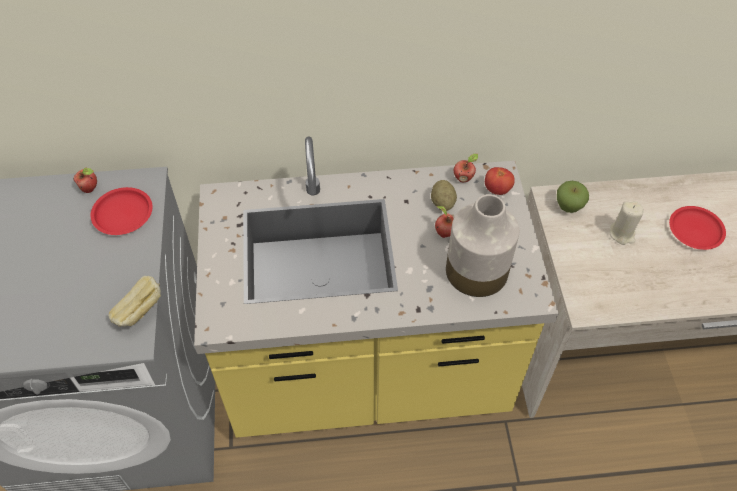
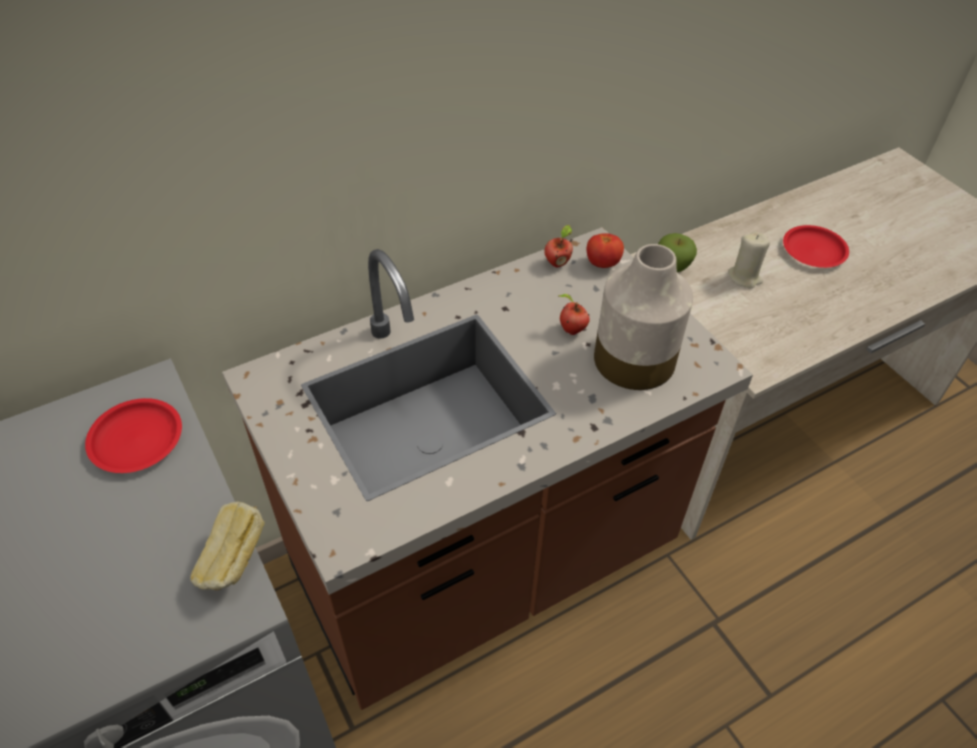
camera: 25 degrees left, 5 degrees down
apple [73,168,97,193] -> none
yellow counter [194,136,559,438] -> brown counter [222,227,753,710]
potato [431,180,457,211] -> none

